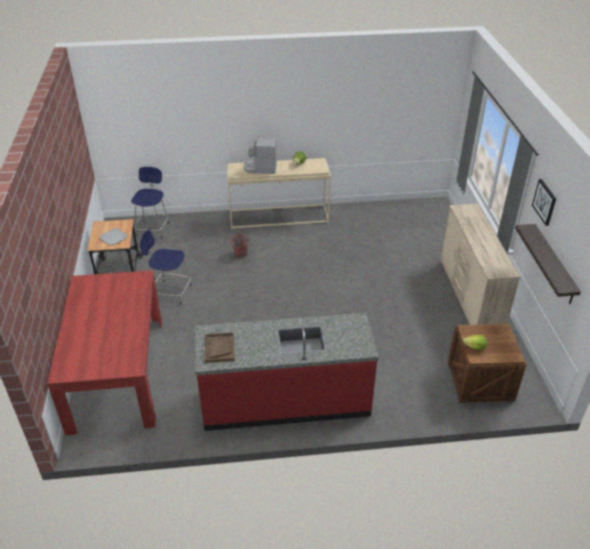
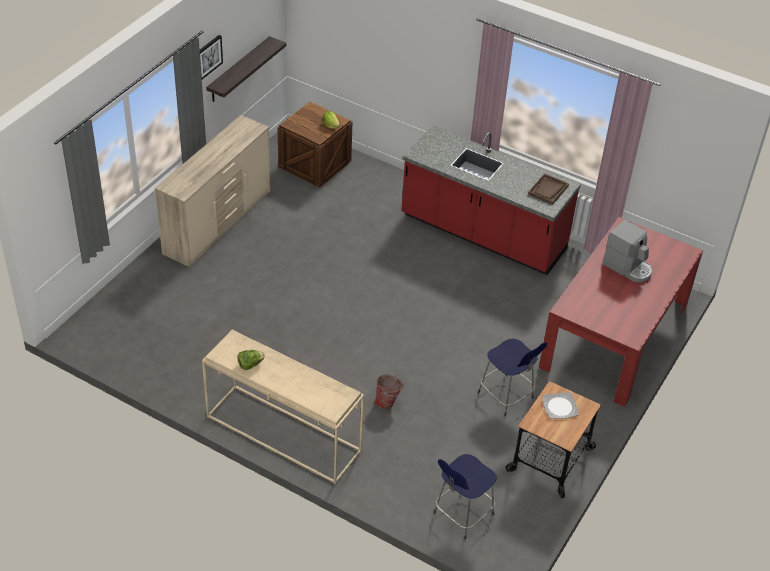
camera: 145 degrees left, 5 degrees up
coffee machine [243,137,277,174] -> coffee machine moved to [603,219,652,282]

